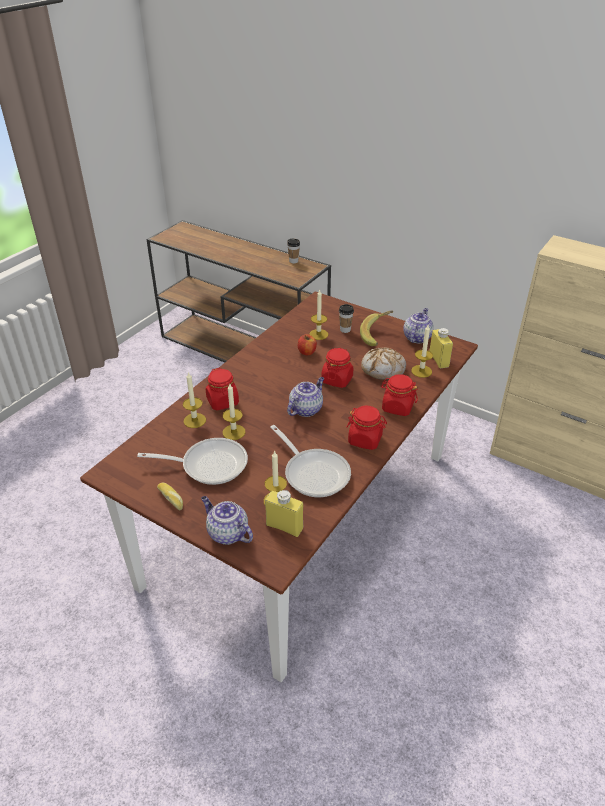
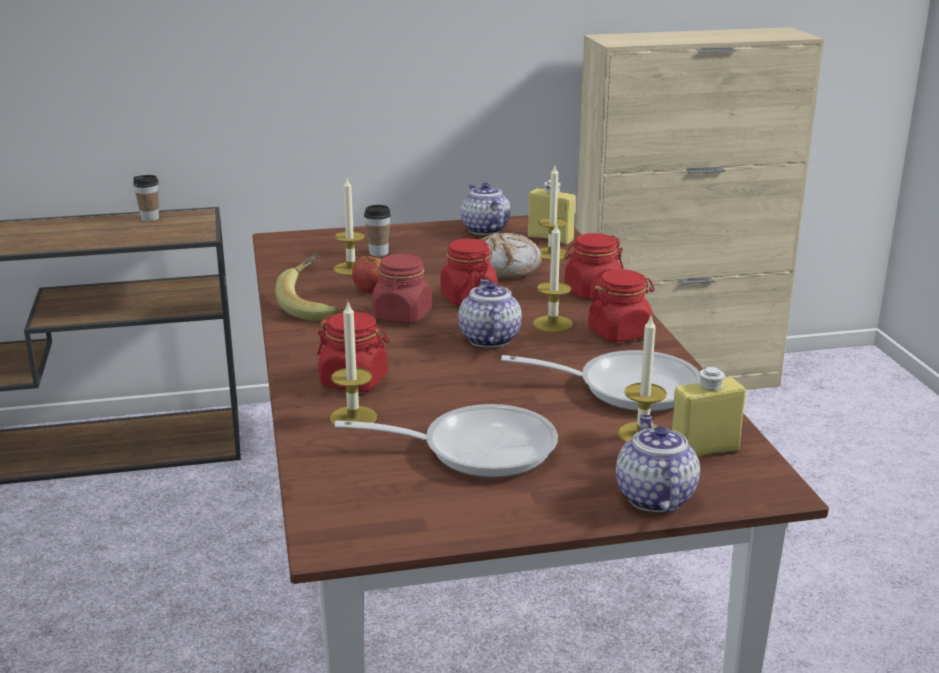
camera: 45 degrees left, 15 degrees down
frying pan [137,438,248,485] -> frying pan turned 45 degrees clockwise [335,404,558,477]
bread [157,483,183,511] -> none
teapot [201,496,253,545] -> teapot turned 90 degrees clockwise [616,415,700,513]
candle [223,384,245,440] -> candle moved to [533,222,573,332]
banana [360,310,393,346] -> banana moved to [275,253,338,321]
none -> red jar [372,253,432,323]

